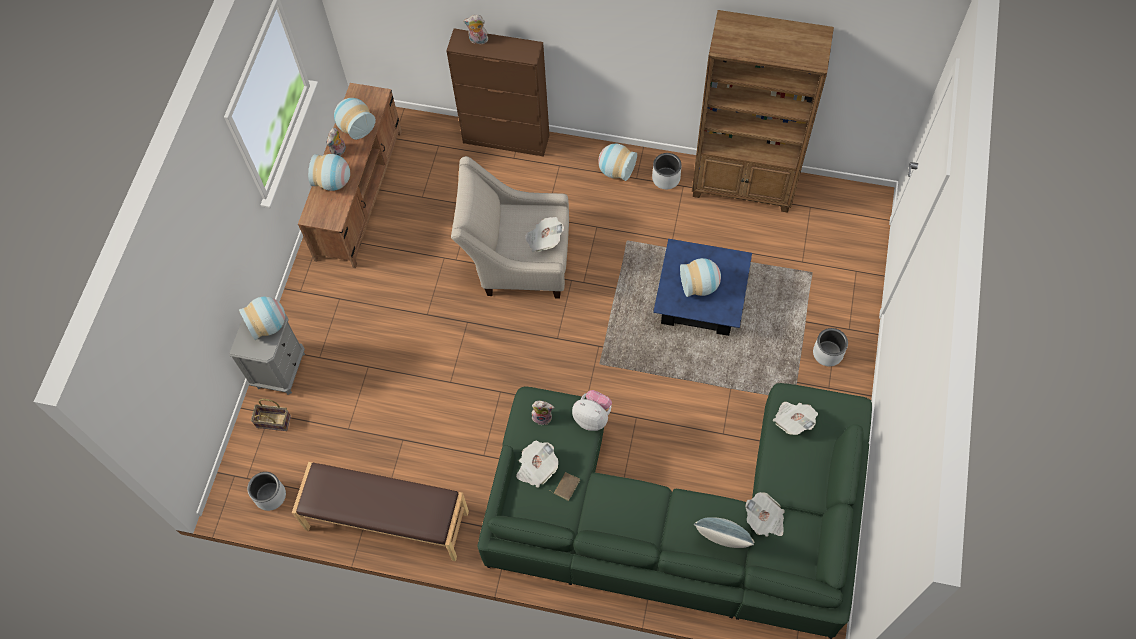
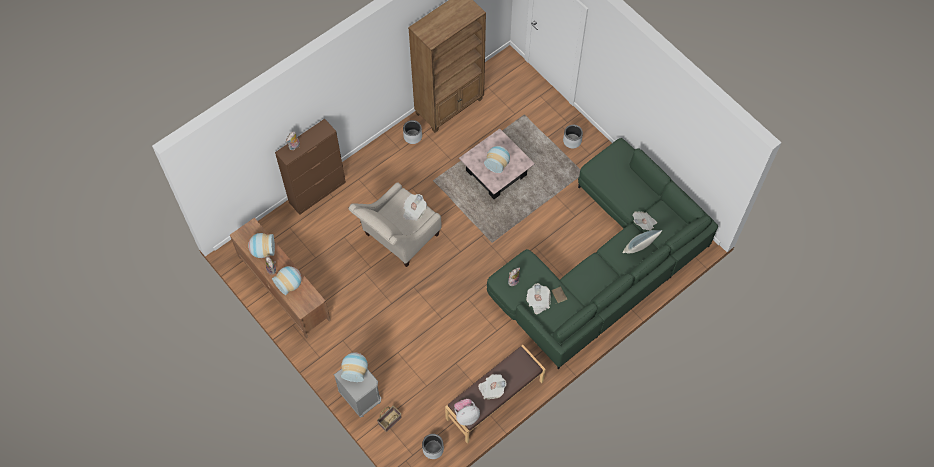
camera: 55 degrees left, 0 degrees up
plush toy [572,390,612,431] -> plush toy moved to [454,399,480,426]
vase [598,144,637,181] -> none
blue coffee table [653,239,752,336] -> pink coffee table [459,129,535,199]
newspaper [773,402,818,435] -> newspaper moved to [478,374,507,399]

